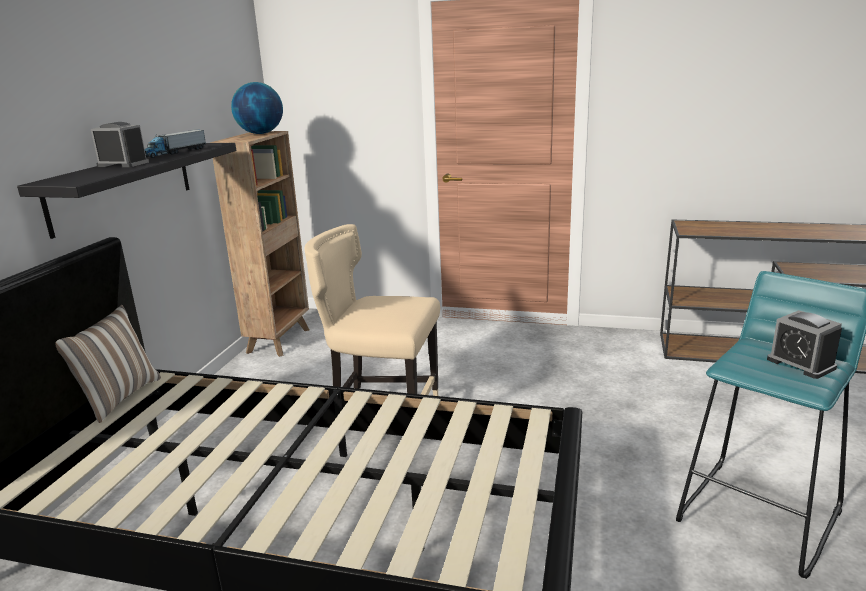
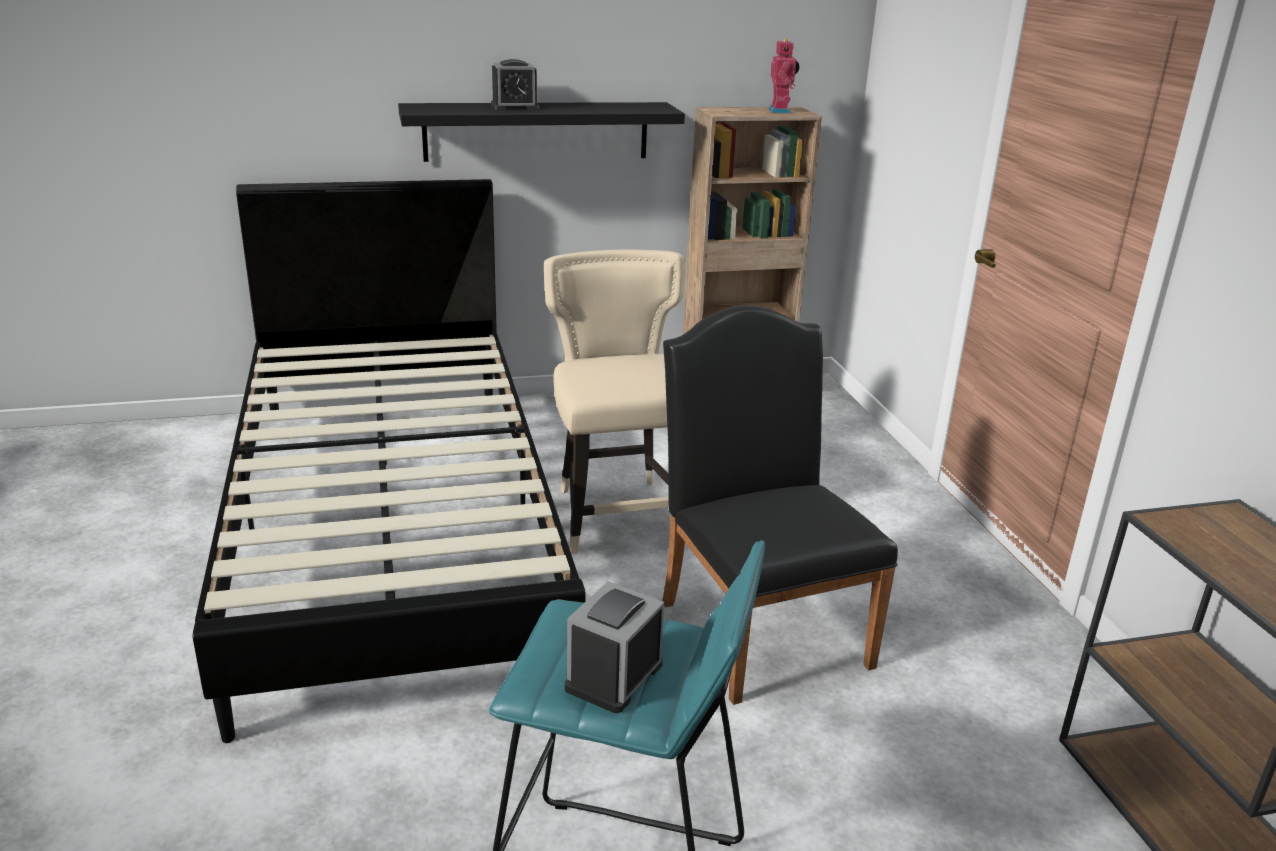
camera: 60 degrees right, 5 degrees up
pillow [55,305,161,423] -> none
alarm clock [91,122,149,167] -> alarm clock turned 90 degrees clockwise [491,59,539,110]
toy truck [145,130,206,158] -> none
globe [231,82,283,134] -> toy robot [768,38,799,113]
none -> black chair [662,305,898,705]

